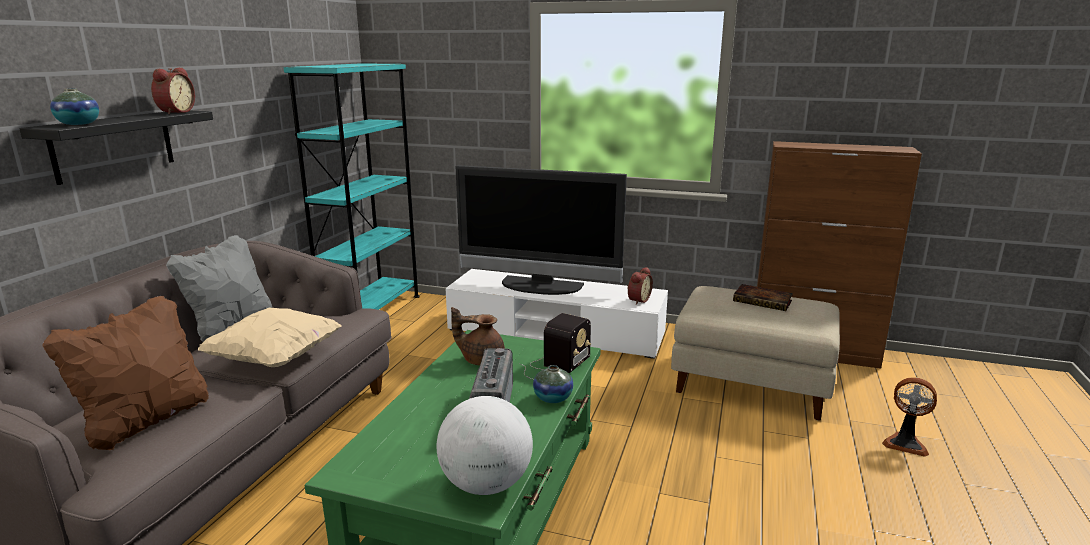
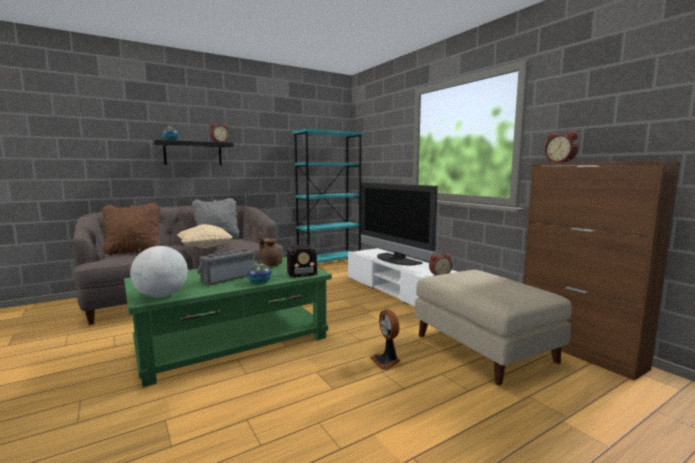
camera: 40 degrees right, 10 degrees down
book [733,284,793,311] -> none
fan [882,377,937,457] -> fan moved to [370,309,400,370]
none -> alarm clock [545,131,579,163]

